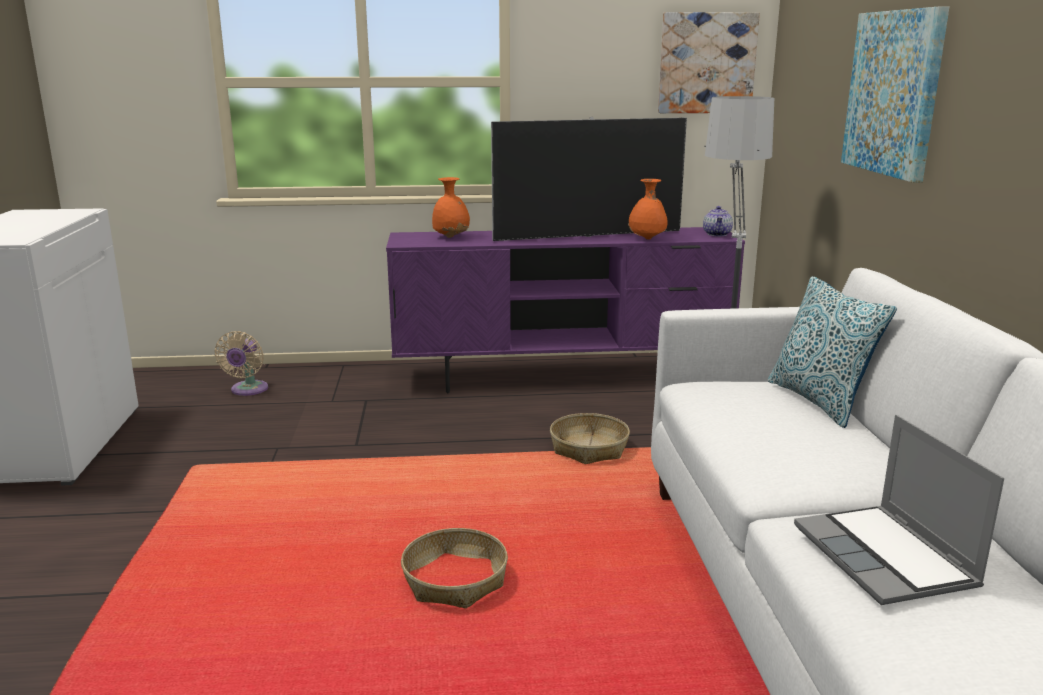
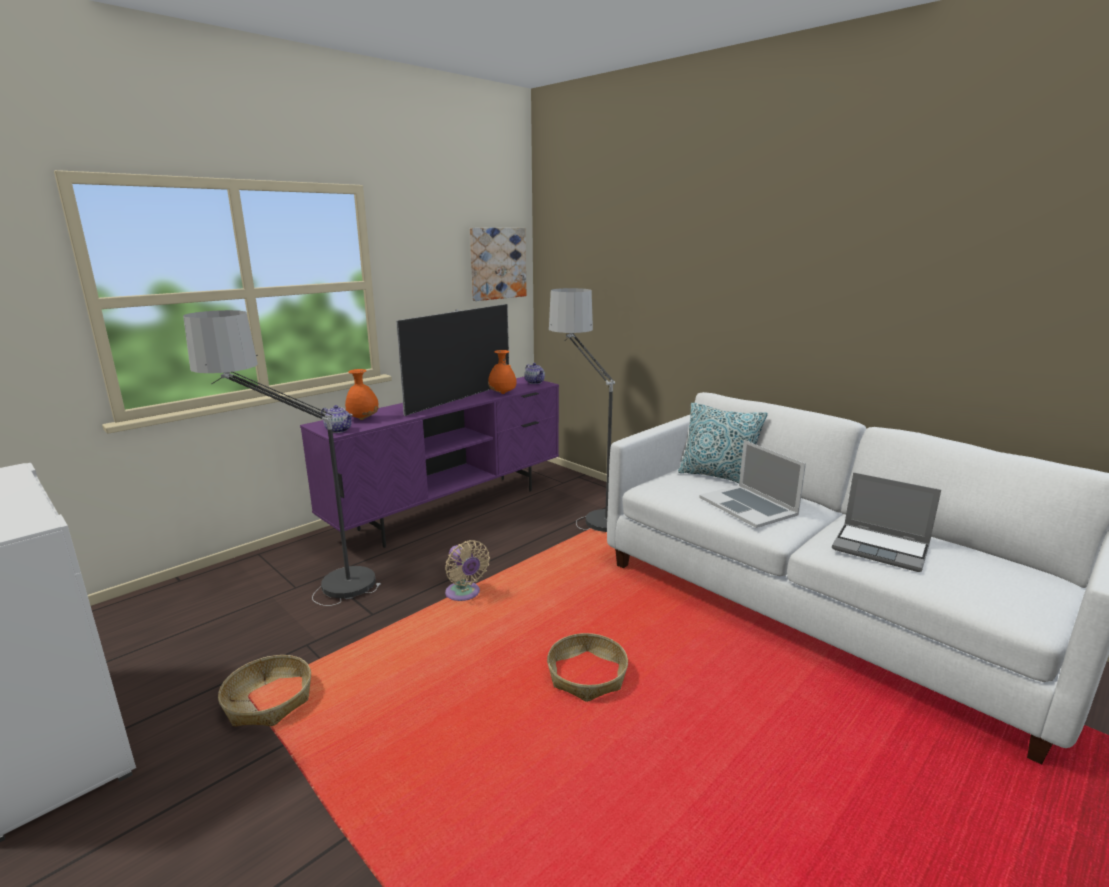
camera: 40 degrees left, 0 degrees up
beige fan [214,331,268,396] -> beige fan moved to [445,540,490,601]
basket [550,413,630,464] -> basket moved to [218,655,311,727]
picture [841,6,949,183] -> none
none -> floor lamp [183,310,381,606]
none -> teapot [321,405,353,433]
none -> laptop [699,440,806,528]

